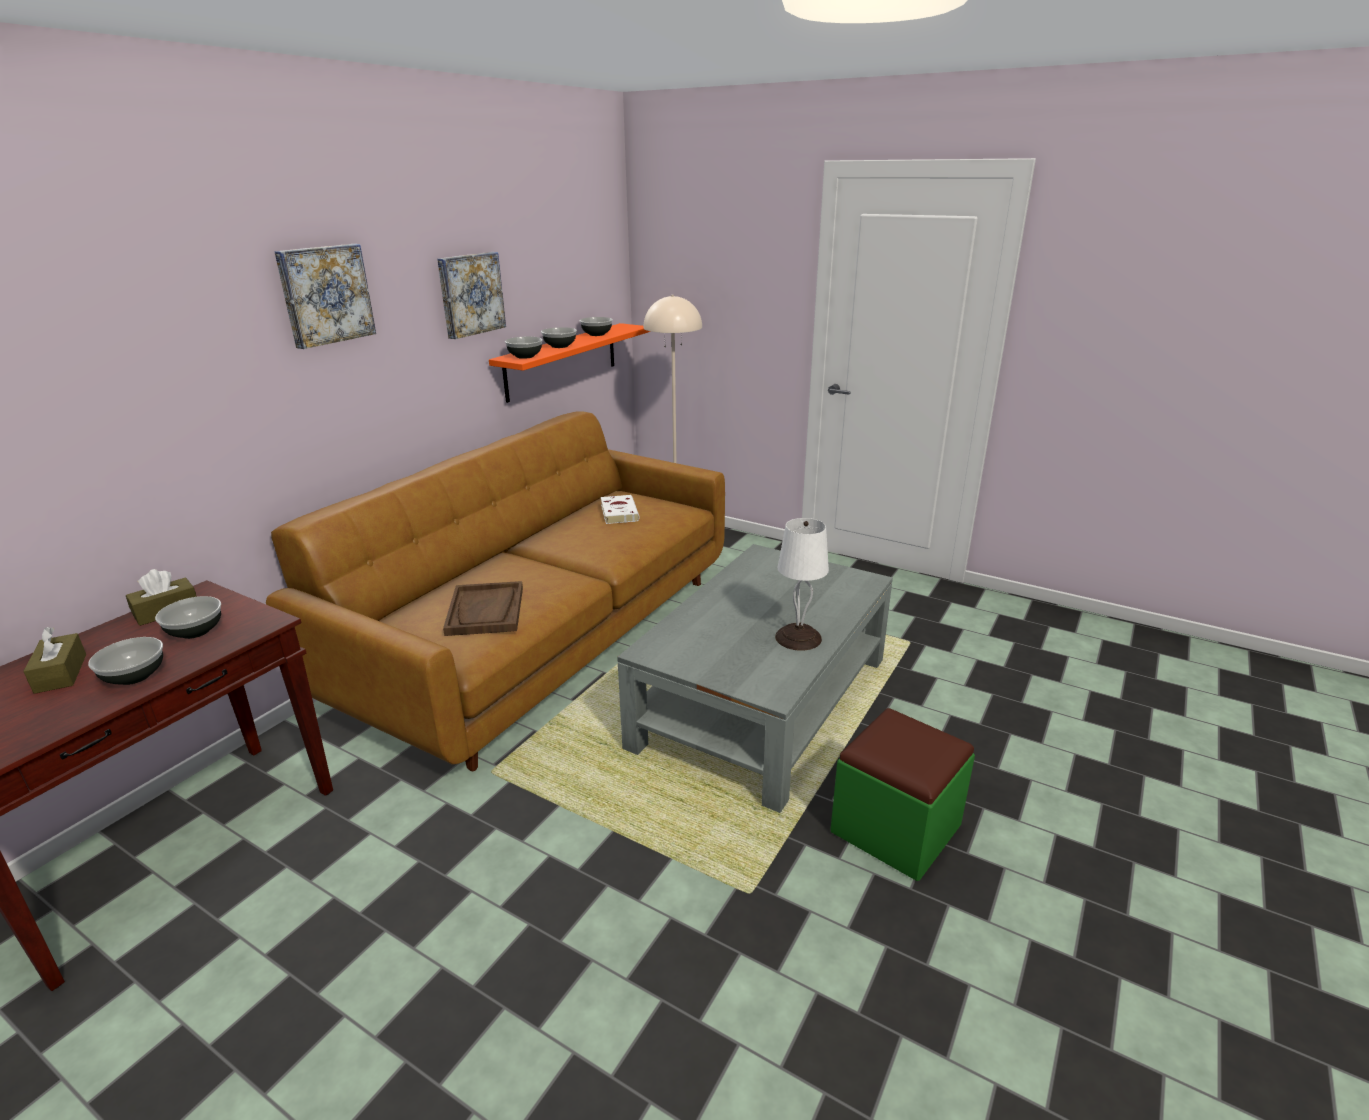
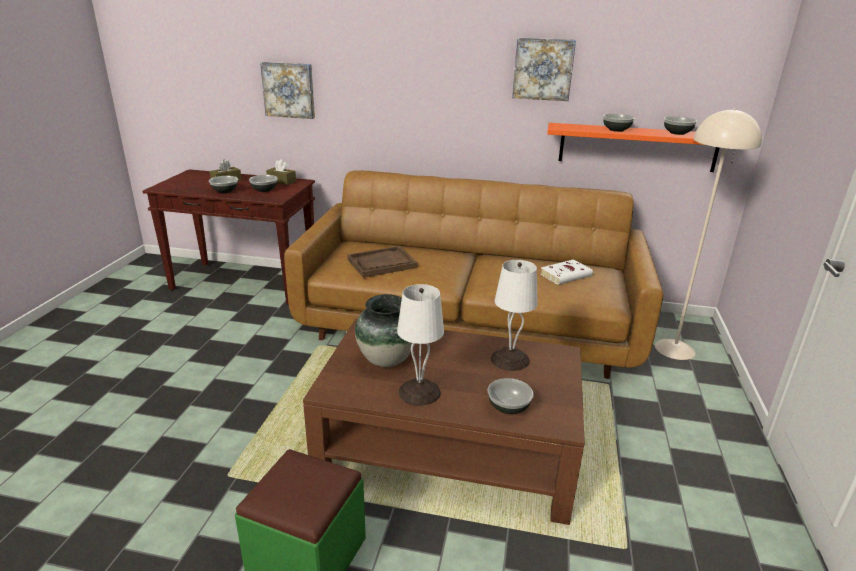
camera: 70 degrees right, 0 degrees up
picture [274,244,376,349] -> picture moved to [260,62,315,119]
bowl [505,337,543,359] -> bowl moved to [488,378,533,414]
grey coffee table [617,544,893,813] -> brown coffee table [303,319,585,525]
none -> vase [355,294,415,367]
none -> white table lamp [491,260,538,371]

